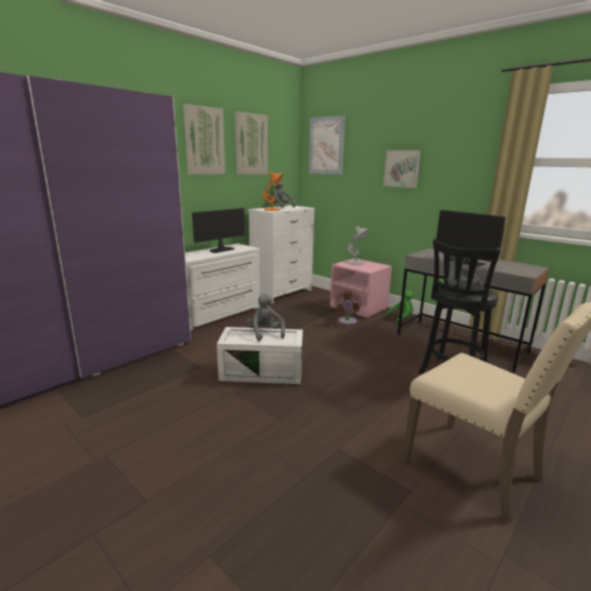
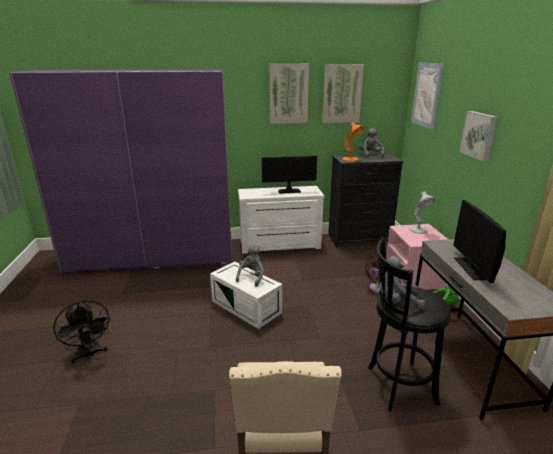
camera: 40 degrees right, 5 degrees up
white dresser [248,205,315,304] -> black dresser [328,153,403,248]
none -> black fan [53,300,111,363]

